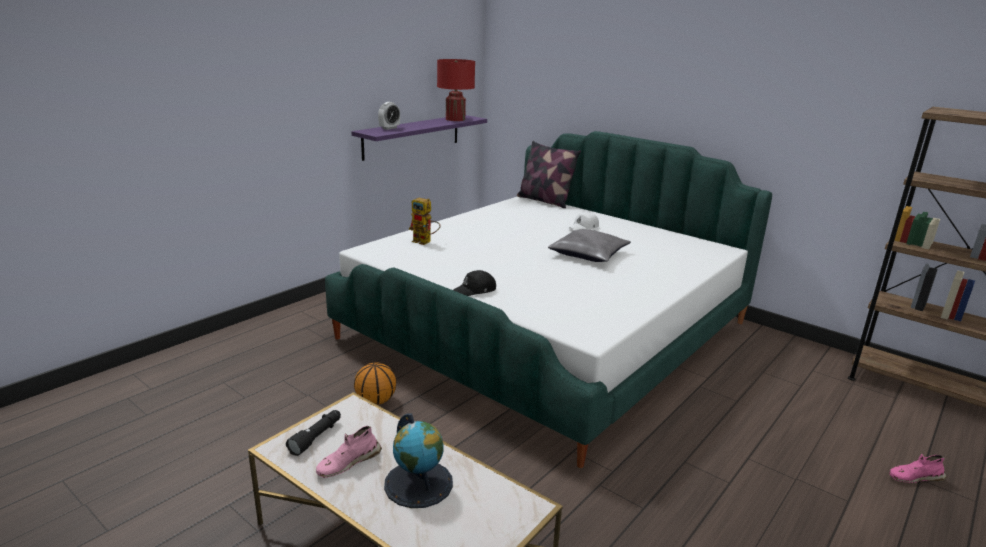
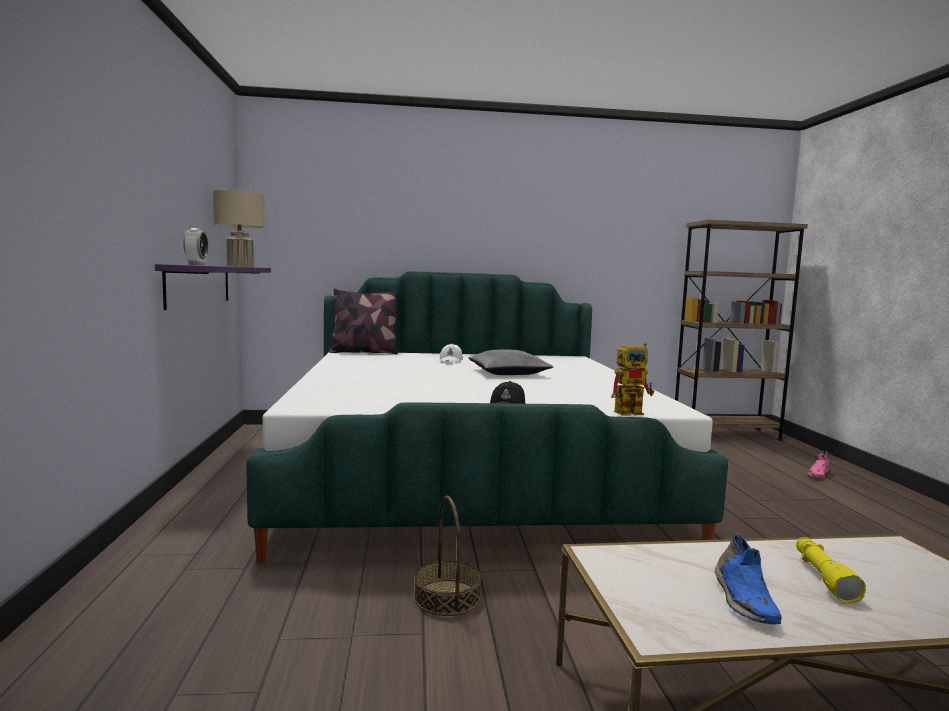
camera: 45 degrees left, 15 degrees down
black flashlight [286,410,341,456] -> none
pink shoe [316,426,382,478] -> blue shoe [715,534,781,624]
basketball [354,362,396,405] -> basket [414,496,481,616]
globe [384,413,453,508] -> yellow flashlight [796,537,866,604]
toy robot [409,198,441,245] -> toy robot moved to [611,343,654,416]
red table lamp [437,59,475,121] -> beige table lamp [213,190,265,267]

